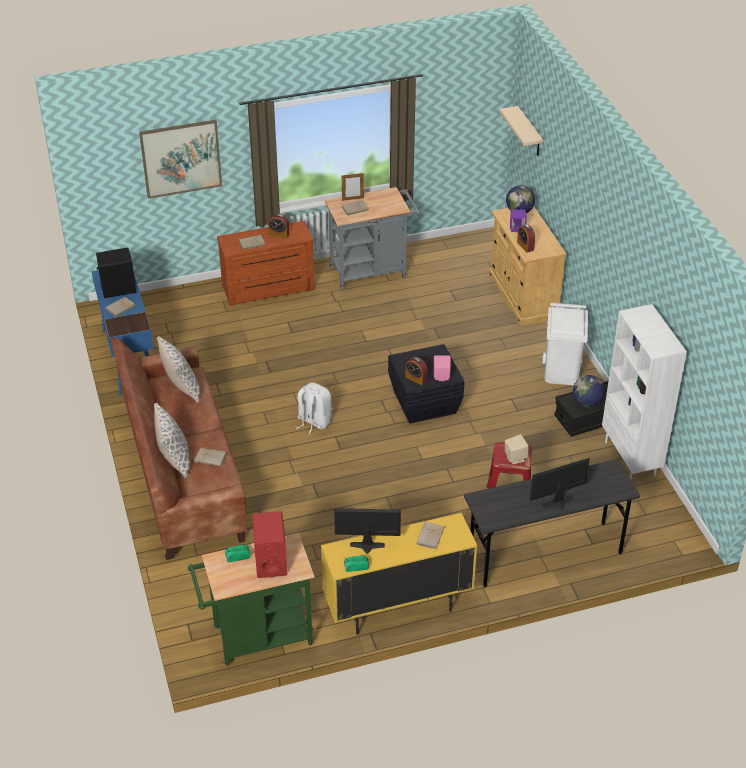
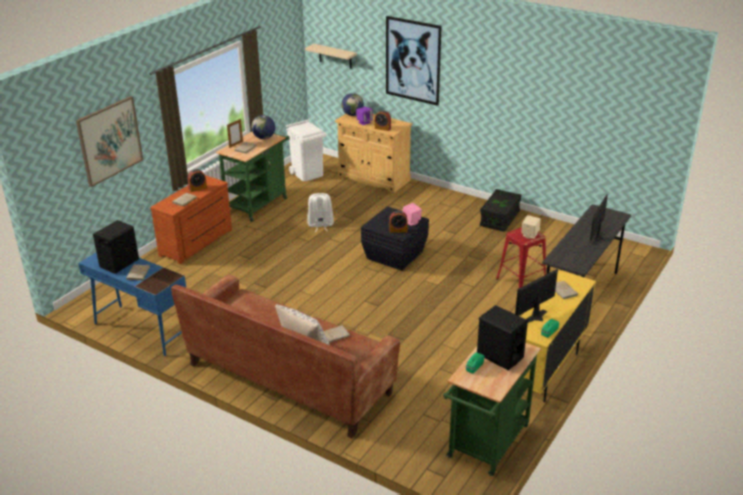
camera: 40 degrees left, 10 degrees down
pillow [157,336,200,403] -> none
red speaker [252,511,287,578] -> black speaker [477,305,528,370]
white backpack [297,382,332,435] -> white backpack moved to [307,193,334,232]
grey cart [325,187,421,290] -> green cart [216,132,290,222]
white trash can [542,303,588,385] -> white trash can moved to [286,120,327,181]
globe [573,375,605,407] -> globe moved to [251,115,275,139]
white bookcase [602,304,687,480] -> none
none -> picture [386,16,442,106]

